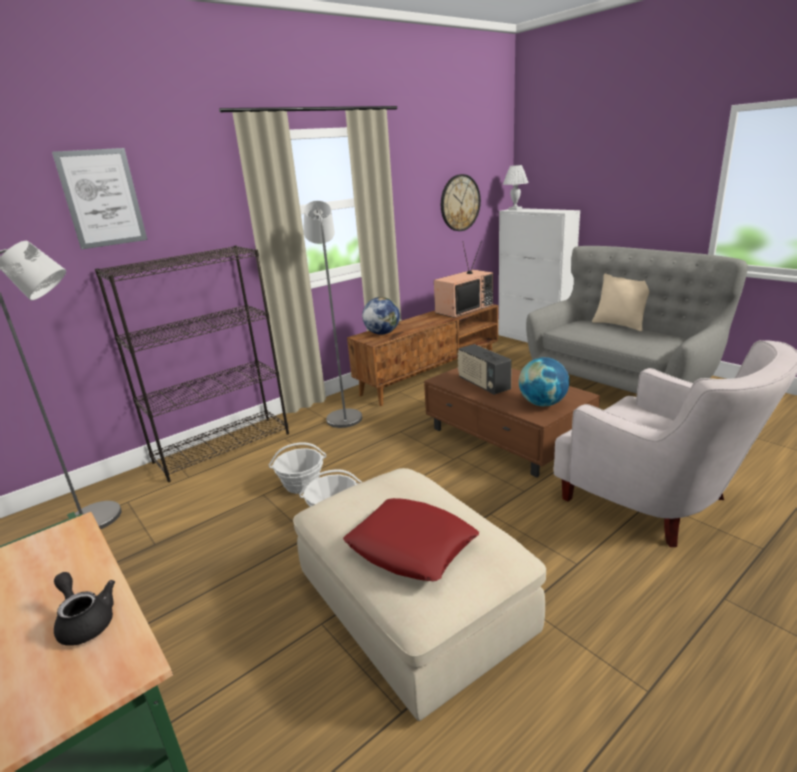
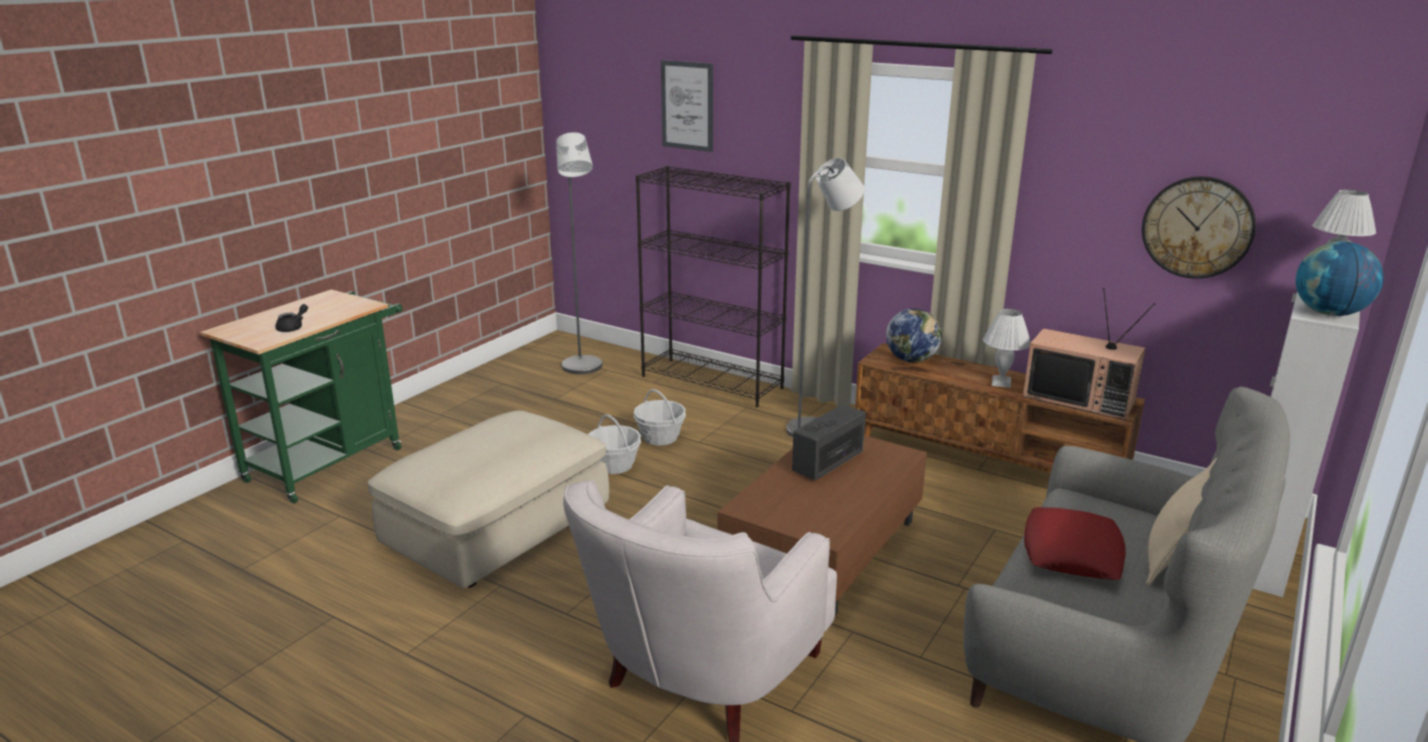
camera: 70 degrees right, 0 degrees up
red pillow [343,498,479,581] -> red pillow moved to [1024,507,1126,580]
globe [519,357,569,406] -> globe moved to [1296,241,1383,316]
none -> white table lamp [983,309,1031,388]

